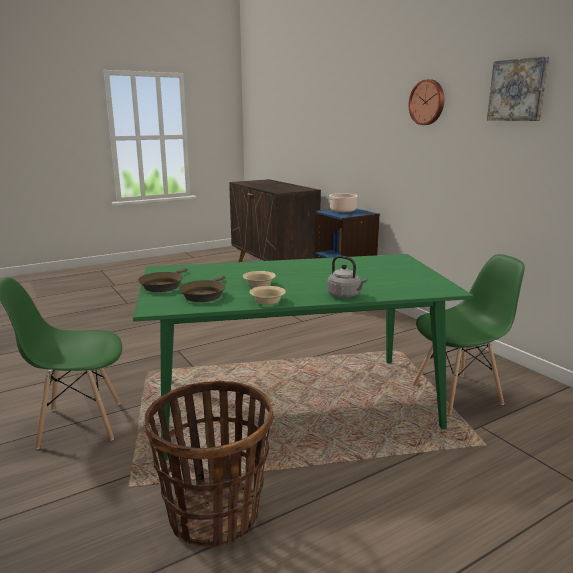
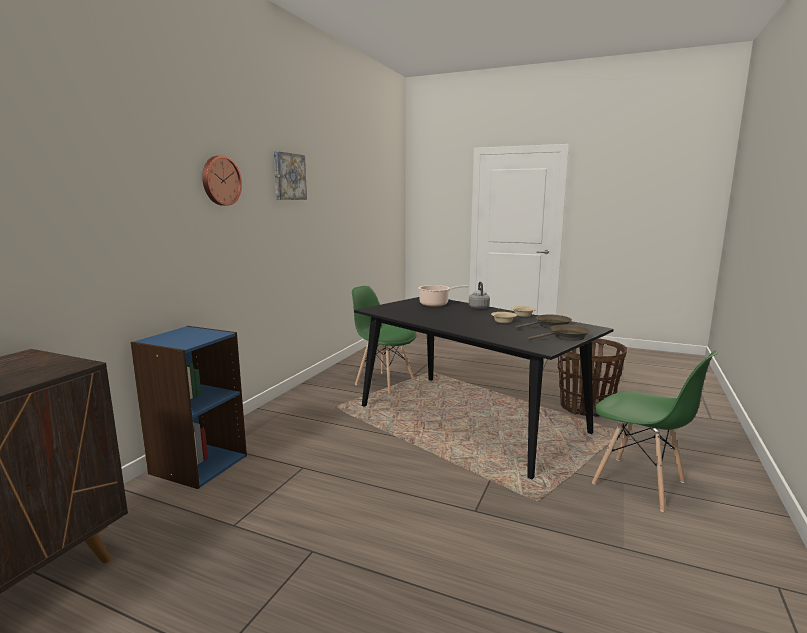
camera: 125 degrees left, 5 degrees down
green dining table [133,254,473,460] -> black dining table [354,297,614,479]
cooking pot [329,193,358,212] -> cooking pot moved to [418,285,469,307]

